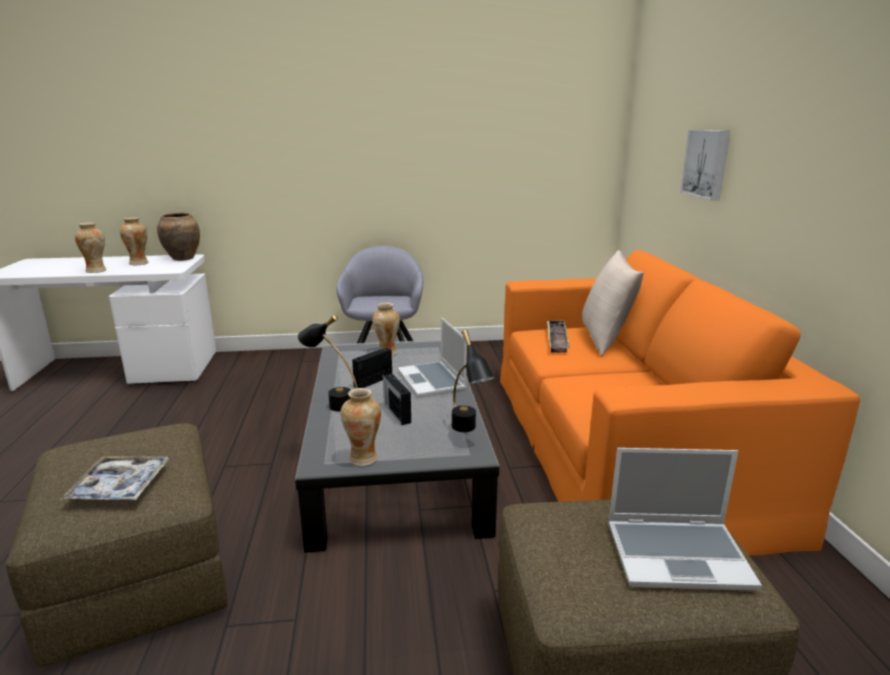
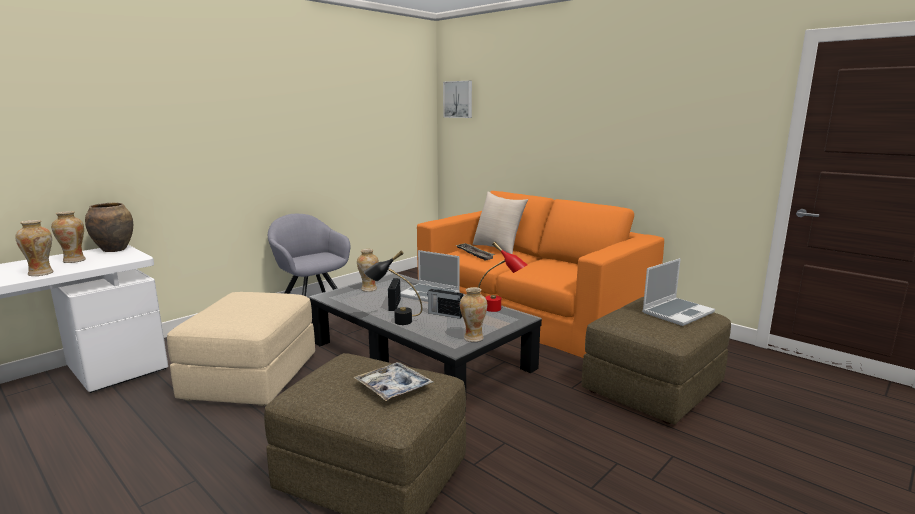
camera: 40 degrees left, 5 degrees down
black table lamp [452,330,495,432] -> red table lamp [478,242,527,312]
picture [680,129,731,200] -> picture moved to [443,81,472,118]
none -> beige ottoman [167,292,315,406]

